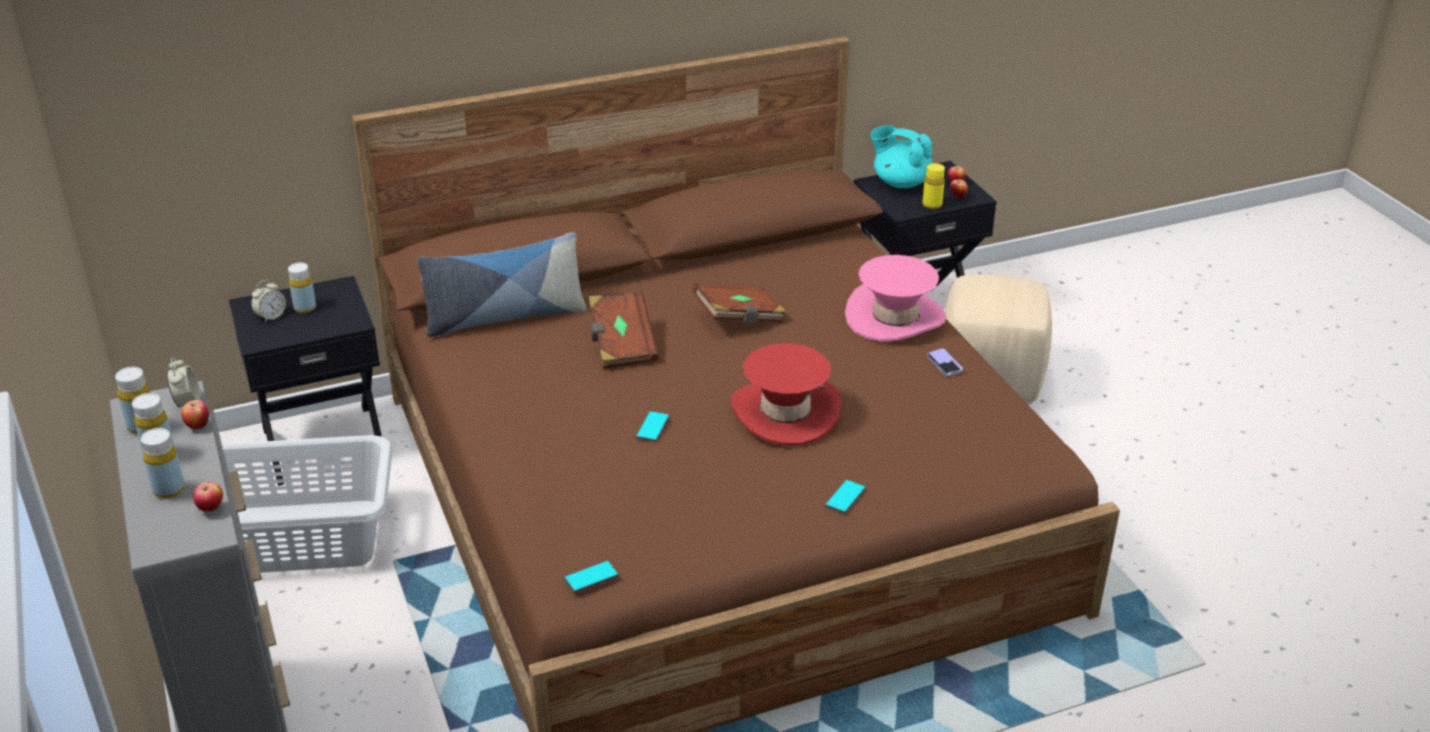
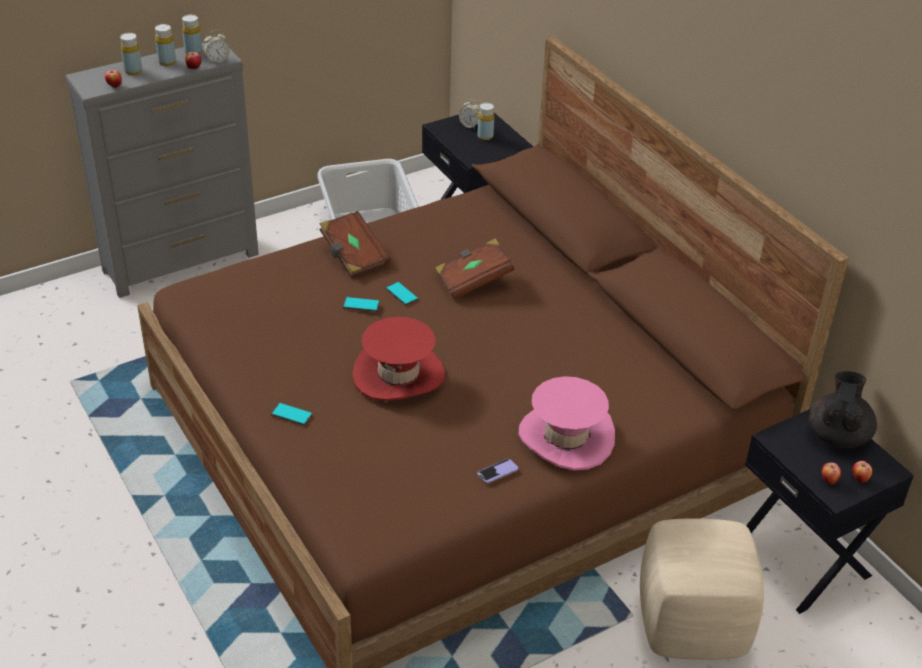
camera: 80 degrees right, 5 degrees up
pillow [417,232,587,337] -> none
phone [564,560,619,593] -> phone moved to [385,281,418,305]
brown book [692,283,786,324] -> brown book moved to [320,211,391,278]
turquoise teapot [870,125,932,188] -> black teapot [809,371,877,448]
yellow bottle [922,163,945,210] -> none

